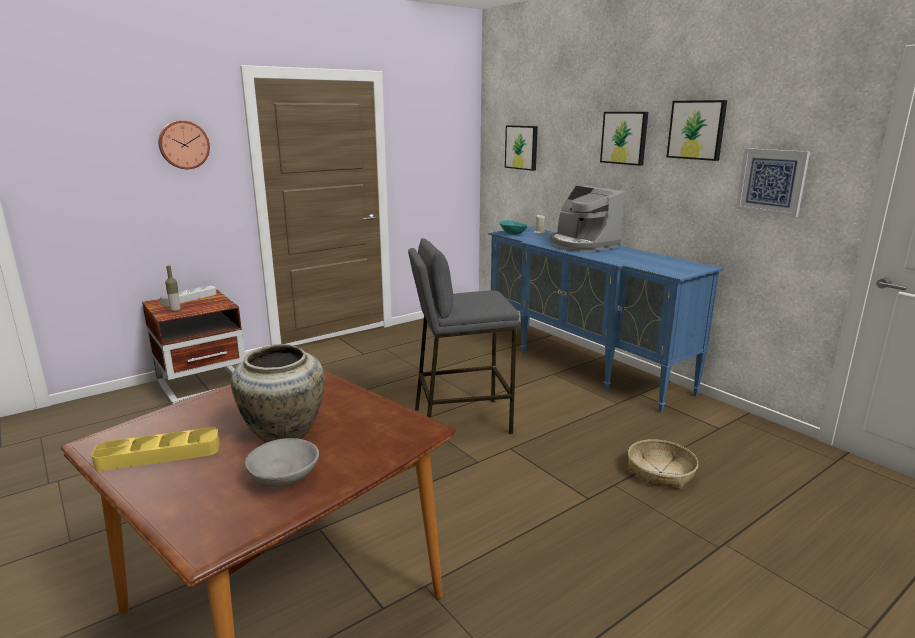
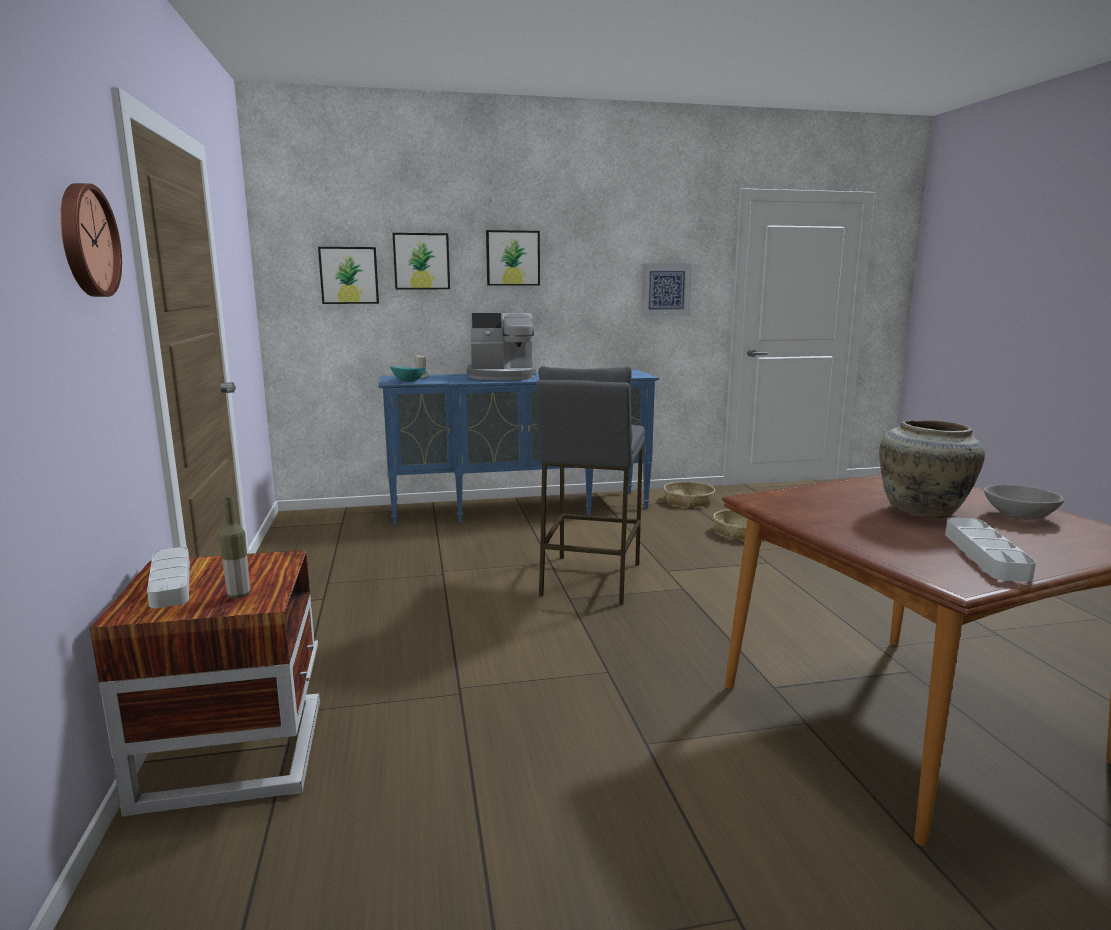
camera: 65 degrees left, 5 degrees down
yellow tray [91,427,220,471] -> grey tray [945,517,1036,582]
picture [667,100,727,161] -> picture moved to [393,233,450,289]
none -> basket [664,481,715,508]

